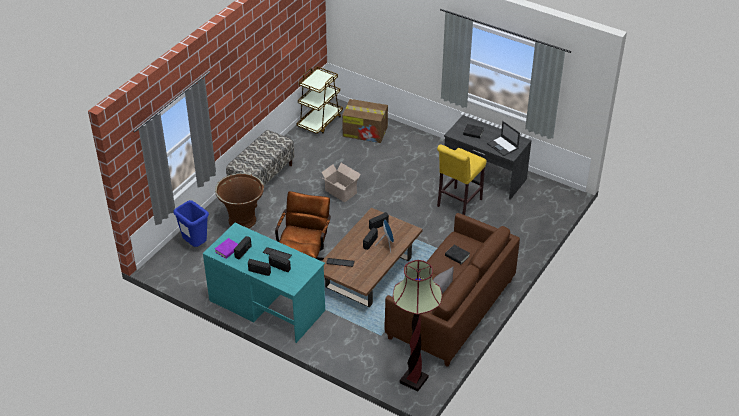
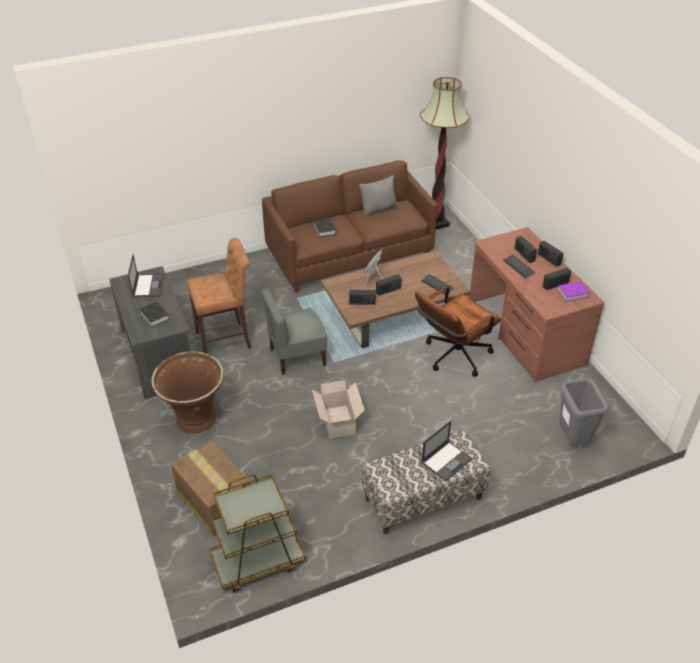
camera: 145 degrees left, 0 degrees up
blue trash can [173,200,209,247] -> grey trash can [560,379,609,445]
turquoise desk [203,223,325,343] -> brown desk [469,227,604,383]
brown planter [215,173,264,229] -> brown planter moved to [151,351,223,433]
yellow stool [437,144,487,215] -> brown stool [186,238,251,354]
none -> grey chair [261,288,327,375]
none -> laptop [421,421,472,482]

